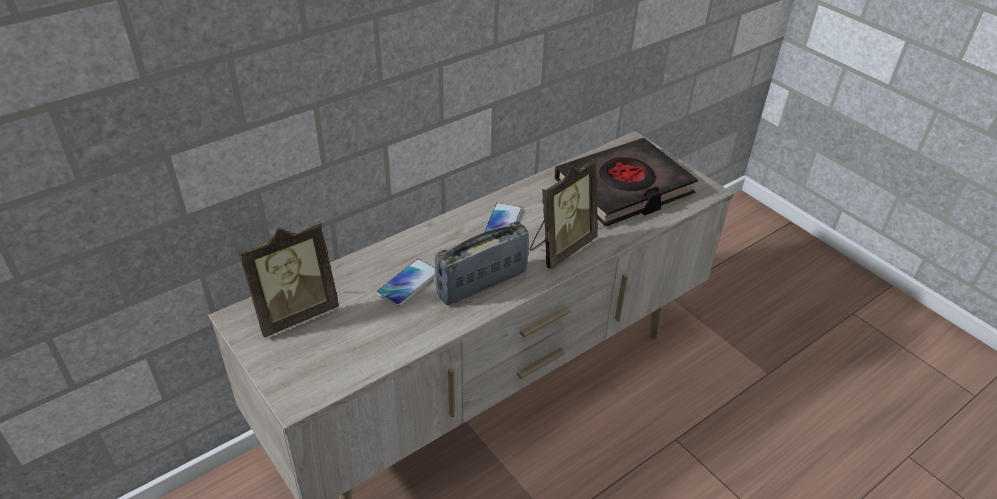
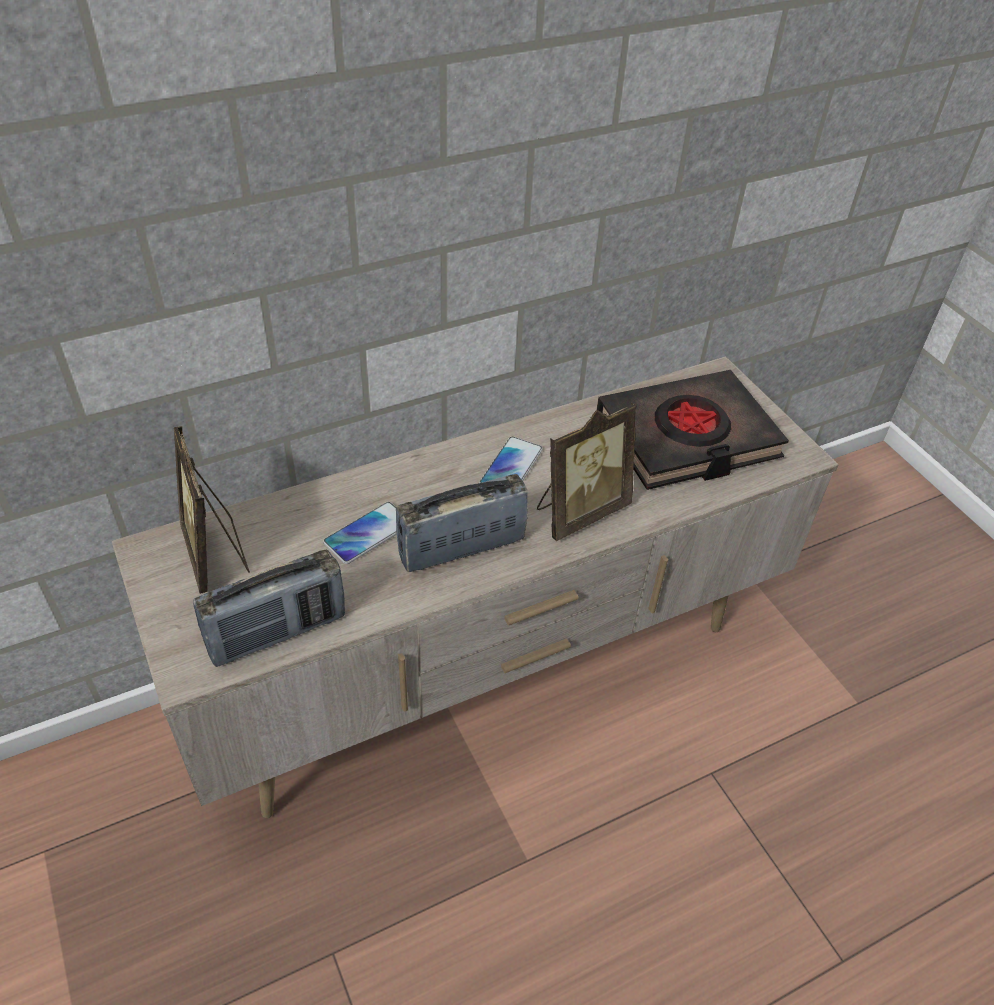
camera: 10 degrees right, 5 degrees up
picture frame [238,222,339,337] -> picture frame turned 90 degrees clockwise [174,426,250,594]
none -> radio [193,550,345,667]

